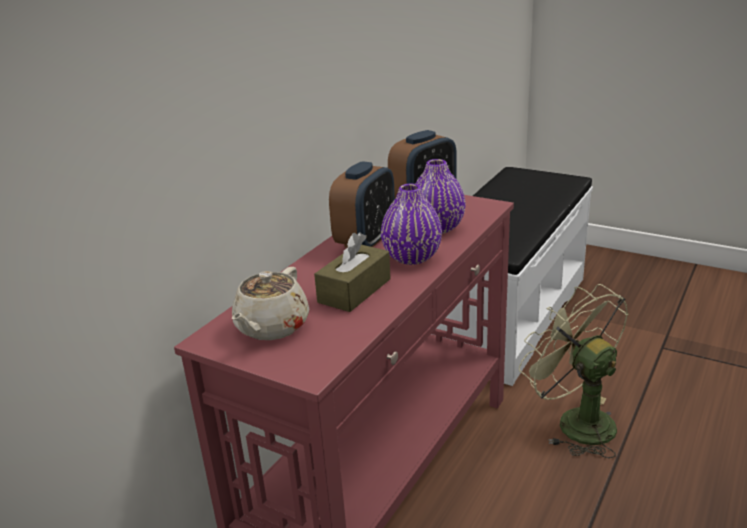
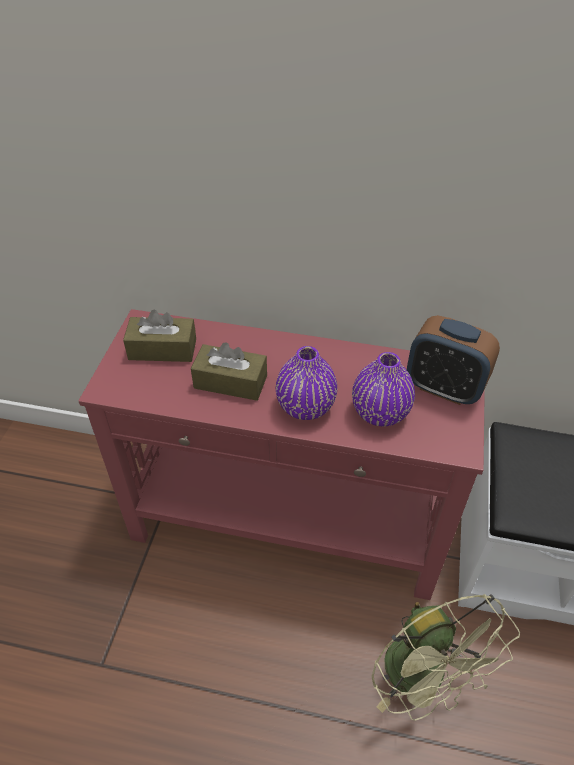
camera: 70 degrees right, 20 degrees up
beige teapot [232,267,309,340] -> brown tissue box [123,309,196,362]
alarm clock [329,161,395,248] -> none
green fan [519,284,628,458] -> green fan turned 120 degrees clockwise [372,594,520,721]

